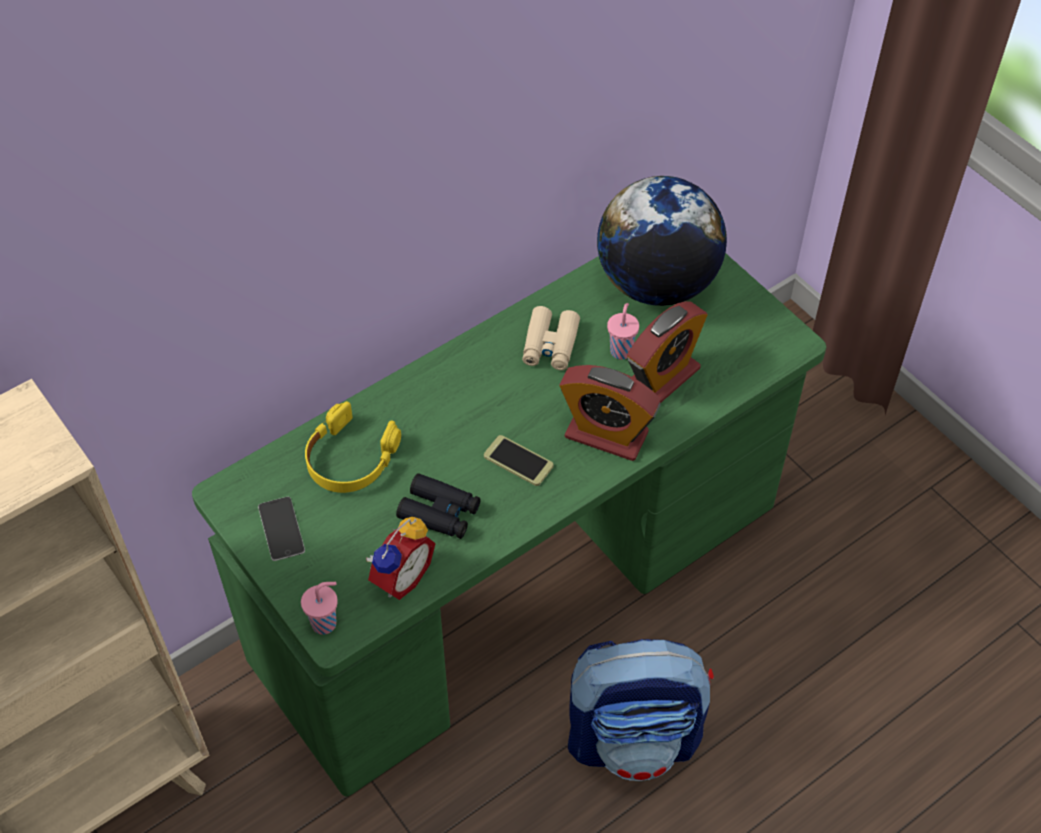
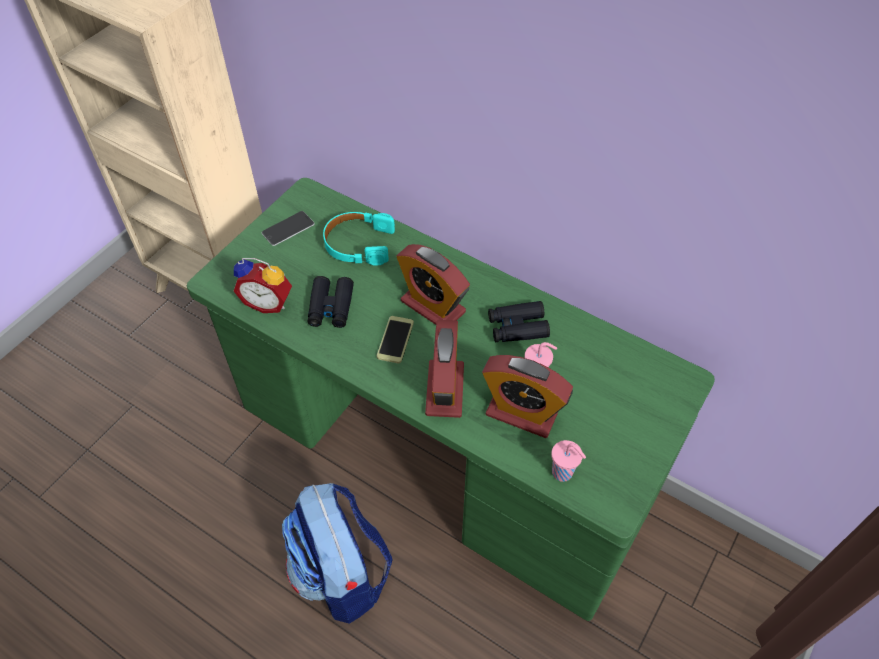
camera: 70 degrees right, 0 degrees up
pink cup [301,582,338,635] -> pink cup moved to [551,440,586,482]
yellow headphones [305,401,401,493] -> turquoise headphones [323,212,395,265]
beige binoculars [522,306,580,370] -> black binoculars [488,301,550,342]
globe [597,176,727,306] -> none
none -> alarm clock [397,244,470,325]

